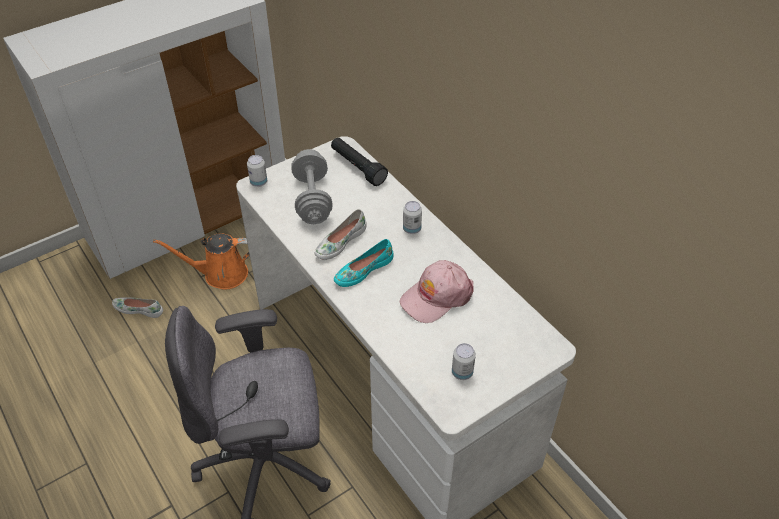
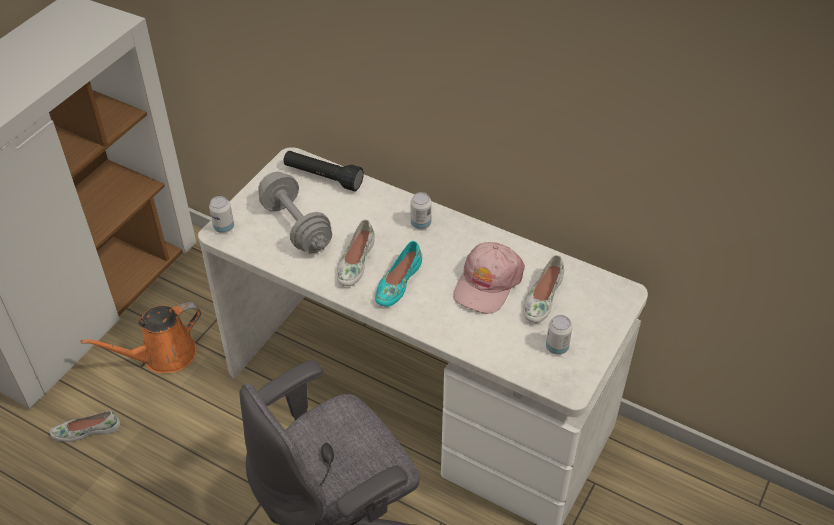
camera: 25 degrees left, 0 degrees up
none -> white shoe [523,255,564,323]

